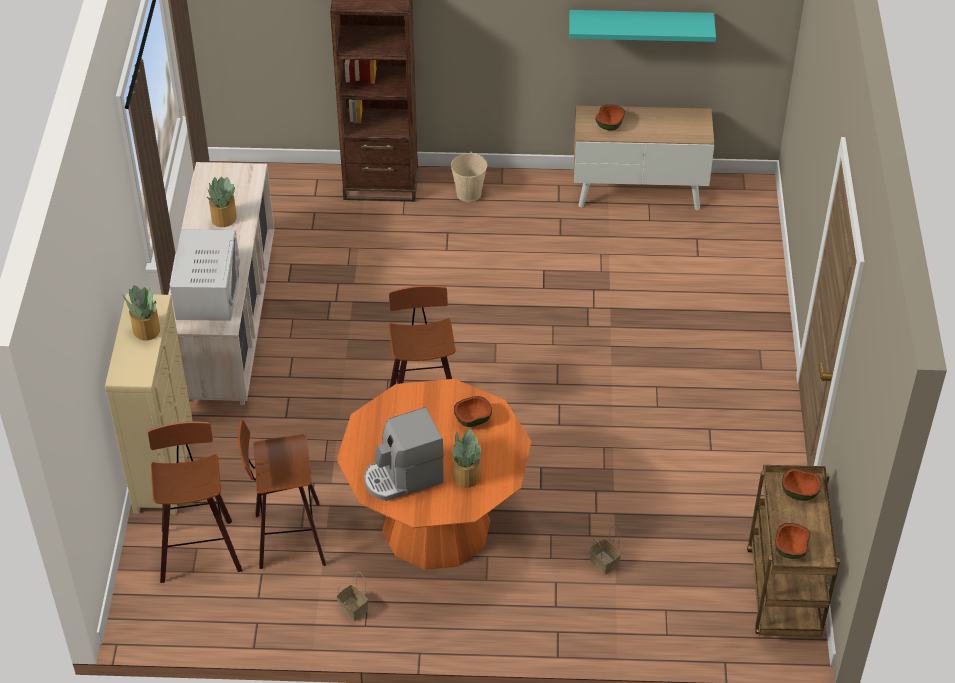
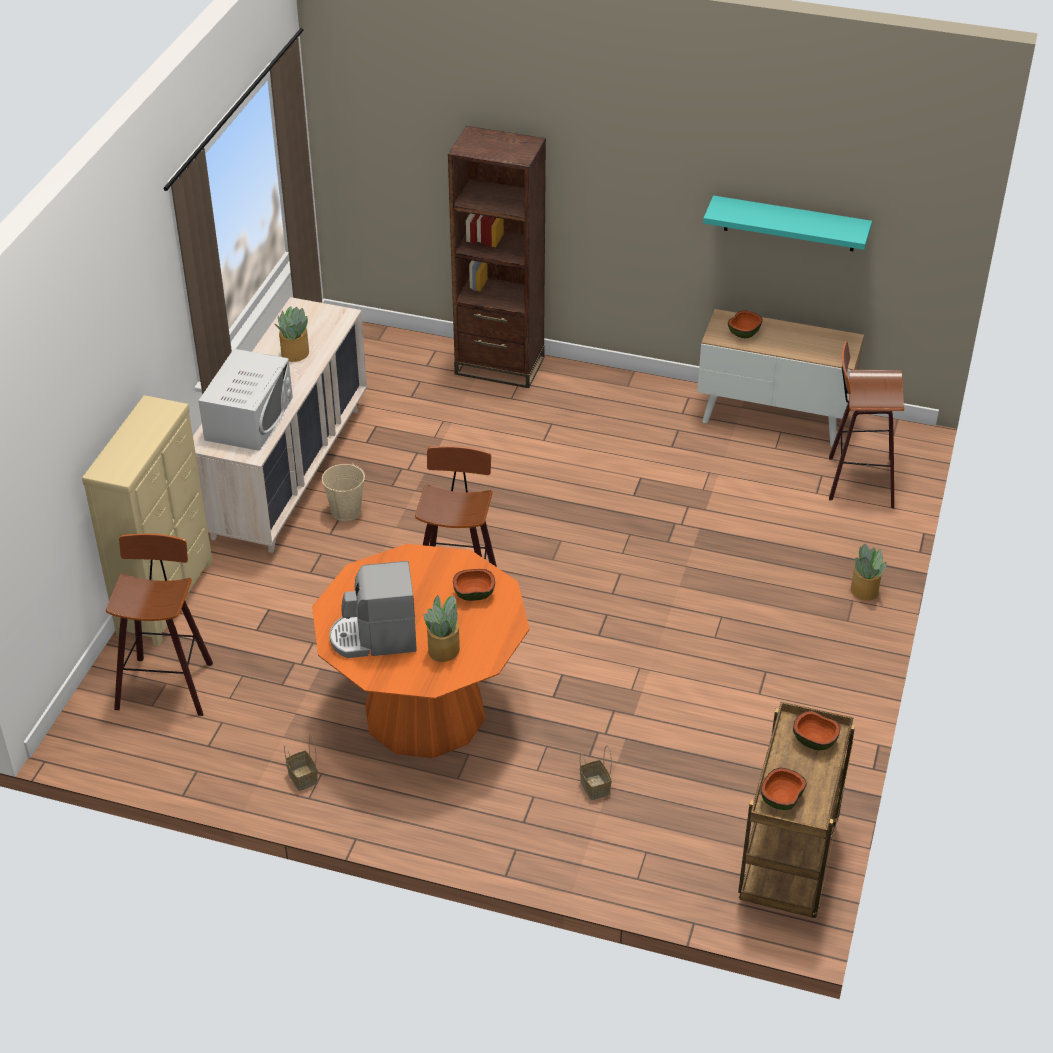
camera: 15 degrees right, 5 degrees down
potted plant [123,285,160,341] -> potted plant moved to [851,544,887,601]
stool [238,420,326,569] -> stool moved to [829,341,904,509]
beige bucket [451,152,487,202] -> beige bucket moved to [322,463,365,522]

